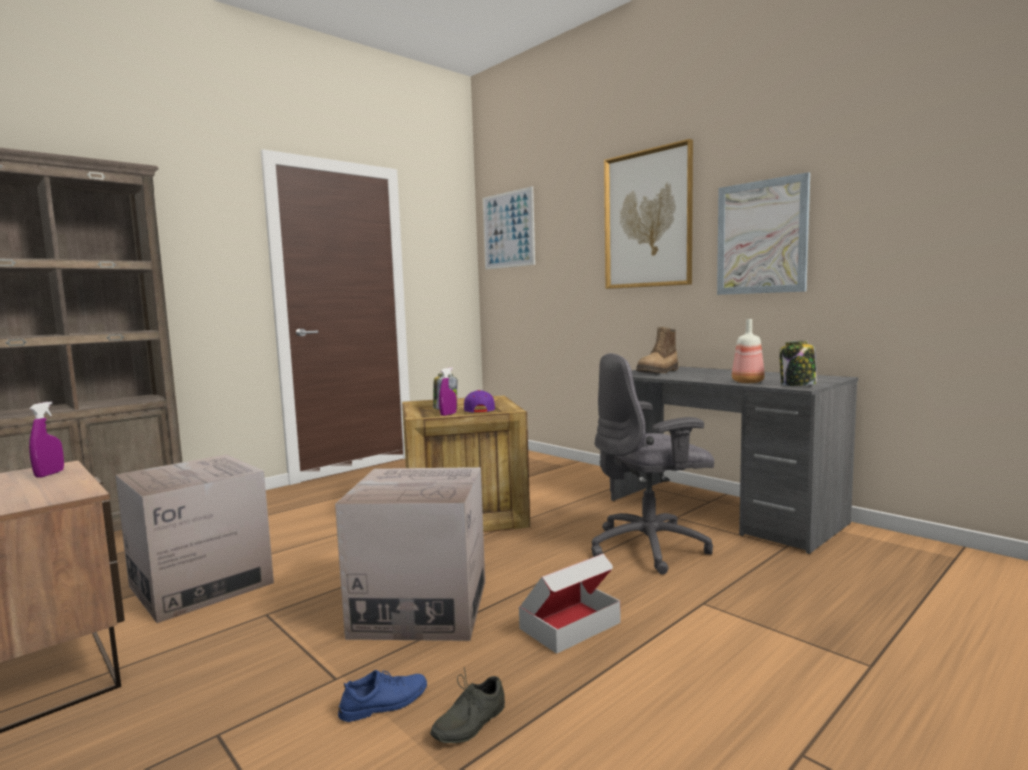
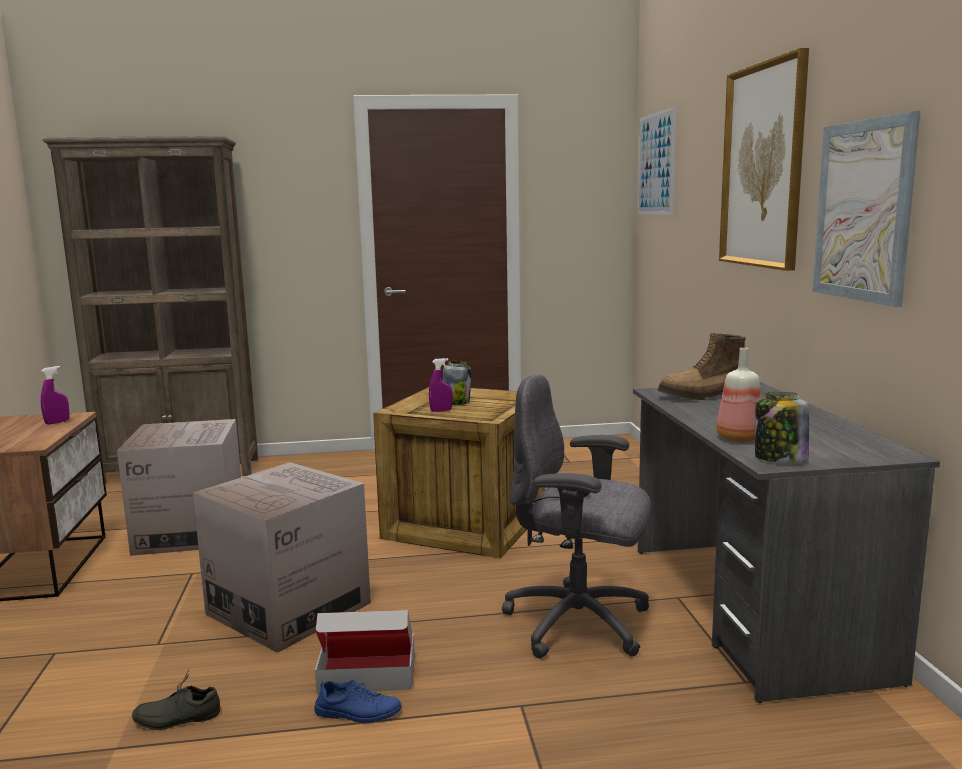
camera: 35 degrees right, 5 degrees up
blue shoe [338,670,427,722] -> blue shoe moved to [314,679,402,723]
purple cap [464,390,495,412] -> none

